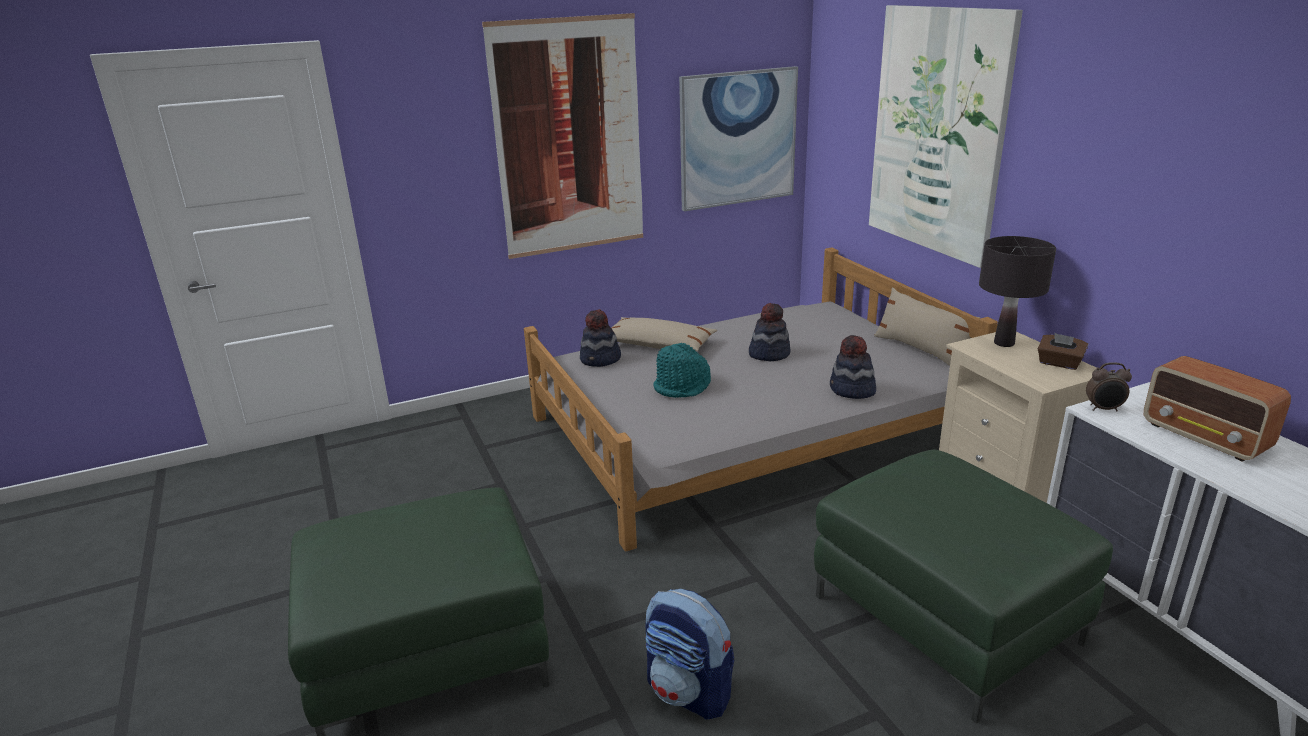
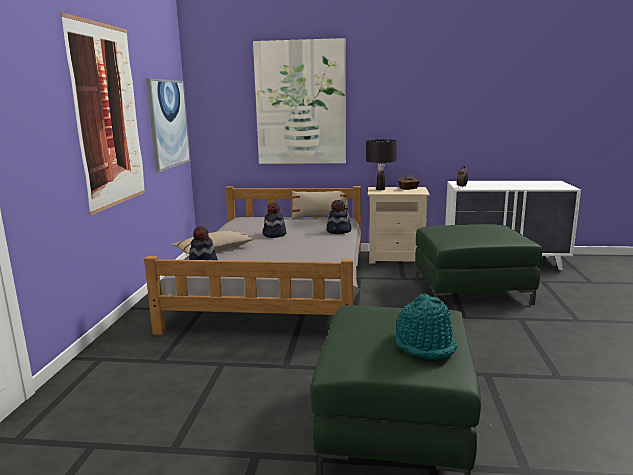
camera: 60 degrees left, 10 degrees down
backpack [645,589,734,720] -> none
turquoise hat [653,343,711,398] -> turquoise hat moved to [396,293,458,359]
radio [1144,356,1291,462] -> none

